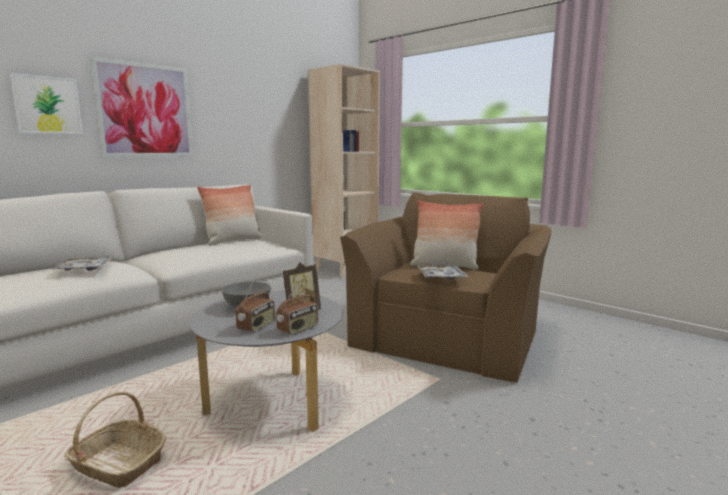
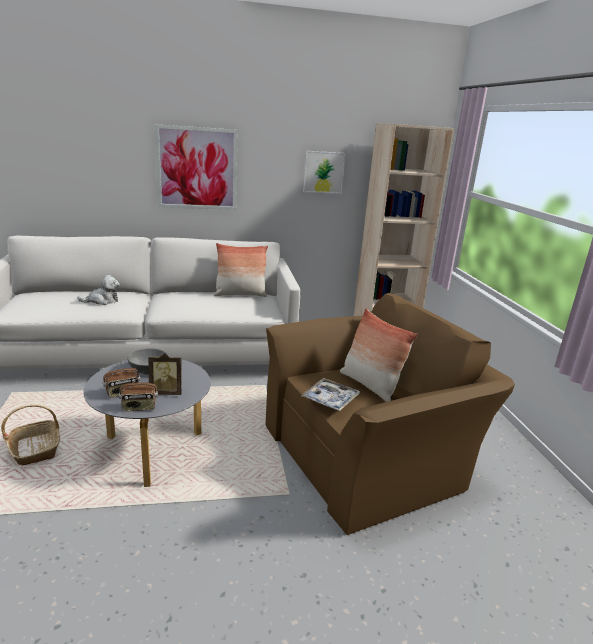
camera: 35 degrees right, 10 degrees up
picture [10,73,83,134] -> picture moved to [303,151,346,194]
tray [53,256,113,271] -> plush toy [77,275,120,305]

